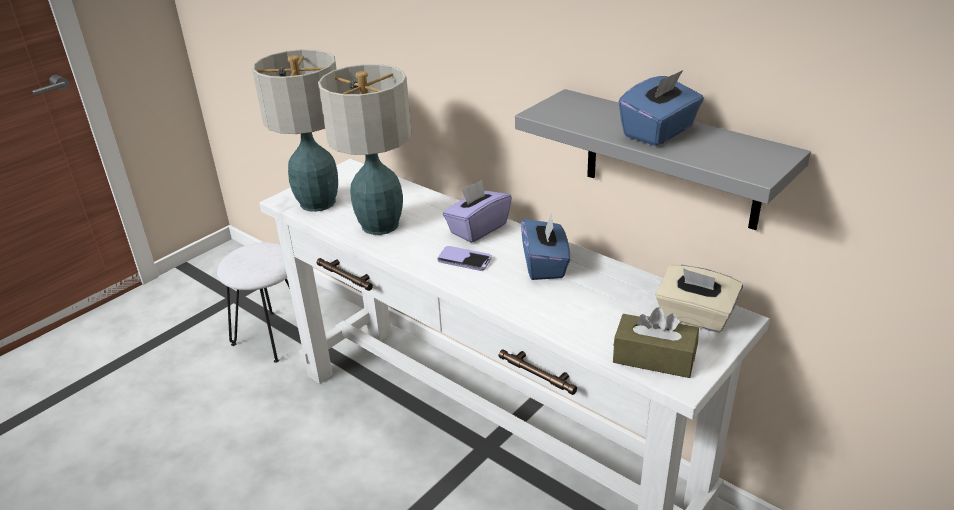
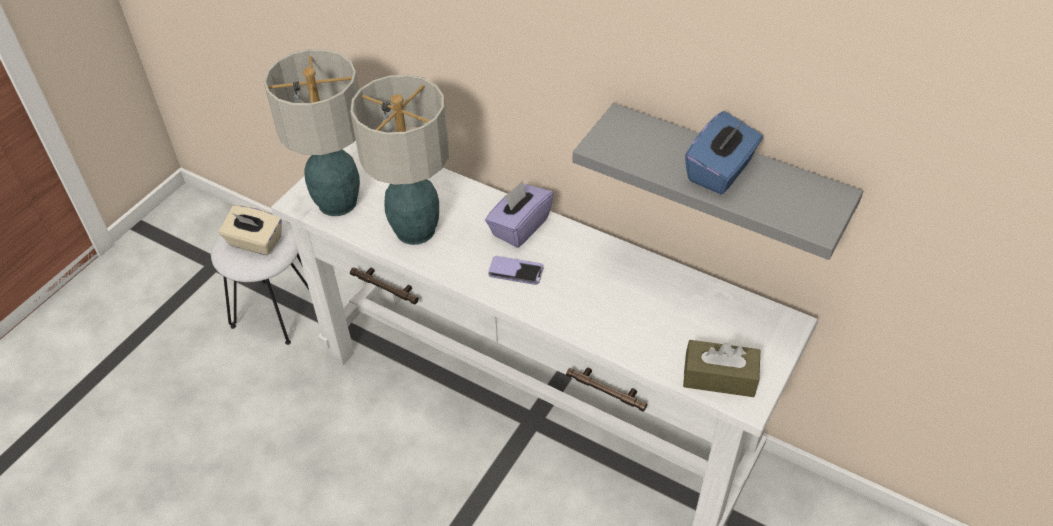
camera: 10 degrees left, 15 degrees up
blue tissue box [521,213,570,280] -> none
beige tissue box [656,265,743,333] -> beige tissue box moved to [219,205,282,255]

